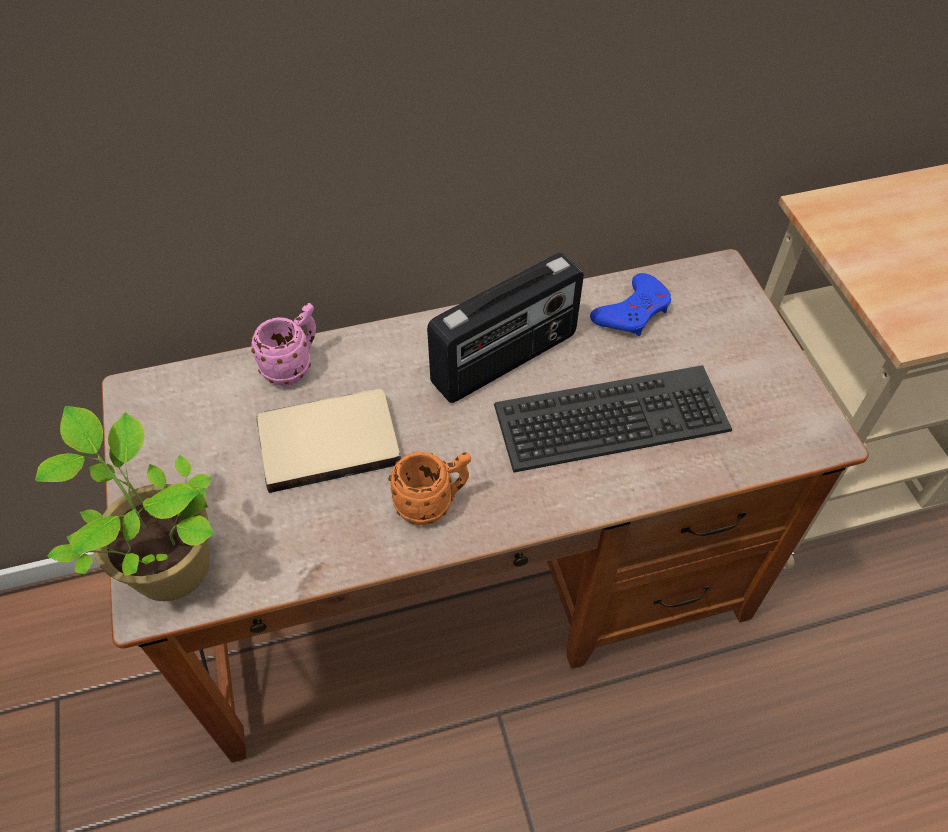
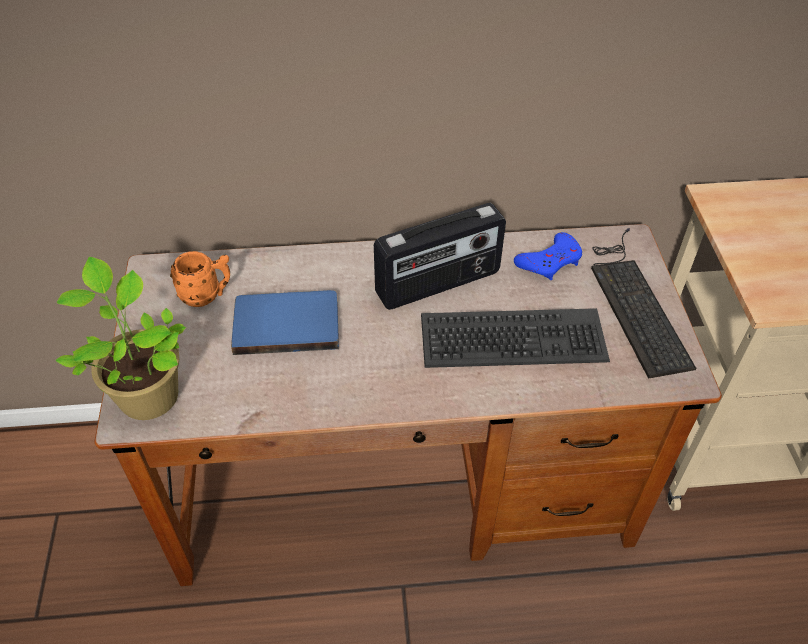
camera: 10 degrees right, 5 degrees down
pink mug [251,303,316,386] -> none
beige book [256,389,401,493] -> blue book [231,290,339,355]
orange mug [389,452,471,525] -> orange mug moved to [170,251,230,307]
none -> keyboard [591,228,696,379]

